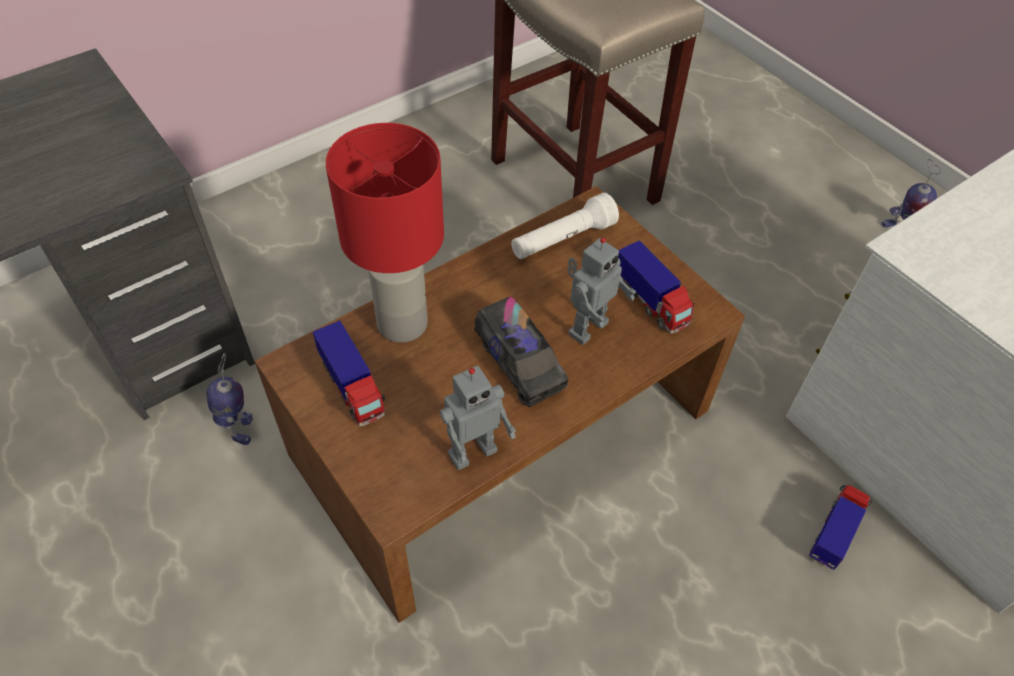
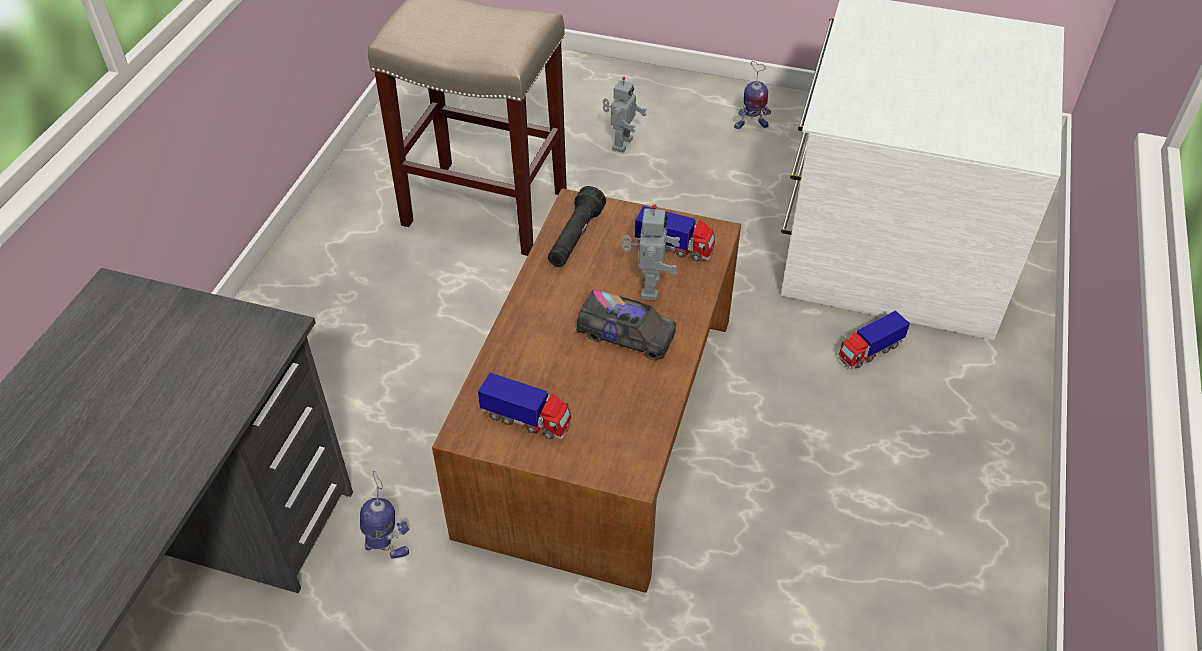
camera: 35 degrees left, 5 degrees down
red table lamp [326,123,444,343] -> none
toy robot [439,366,516,470] -> toy robot moved to [603,77,647,153]
white flashlight [511,193,619,259] -> black flashlight [548,186,606,267]
toy truck [809,485,872,570] -> toy truck turned 120 degrees counterclockwise [839,310,910,369]

